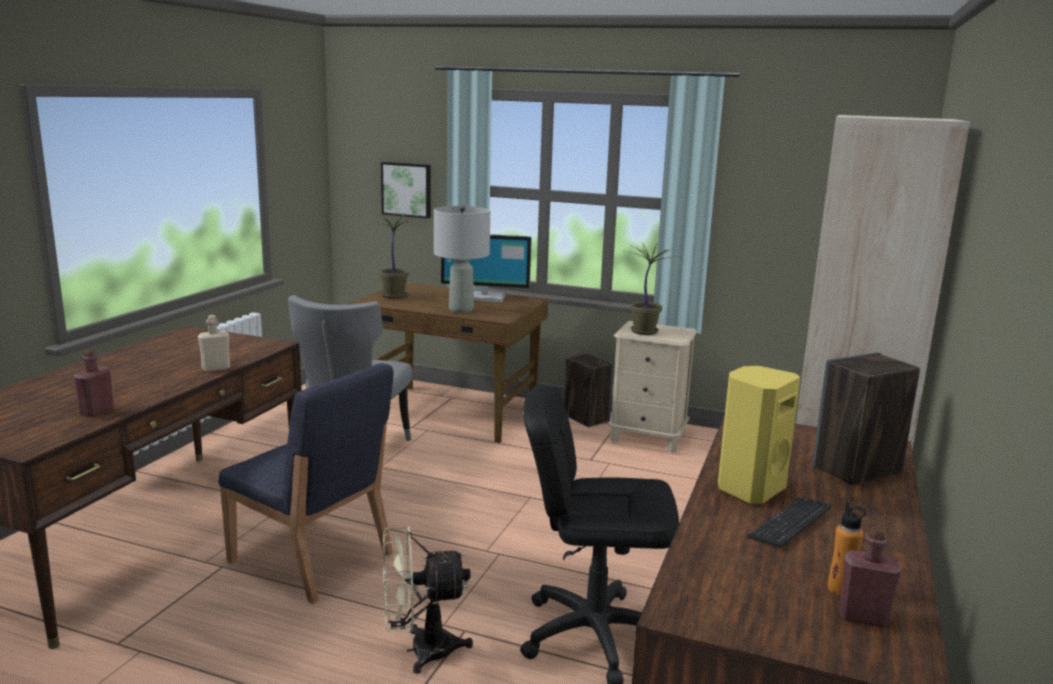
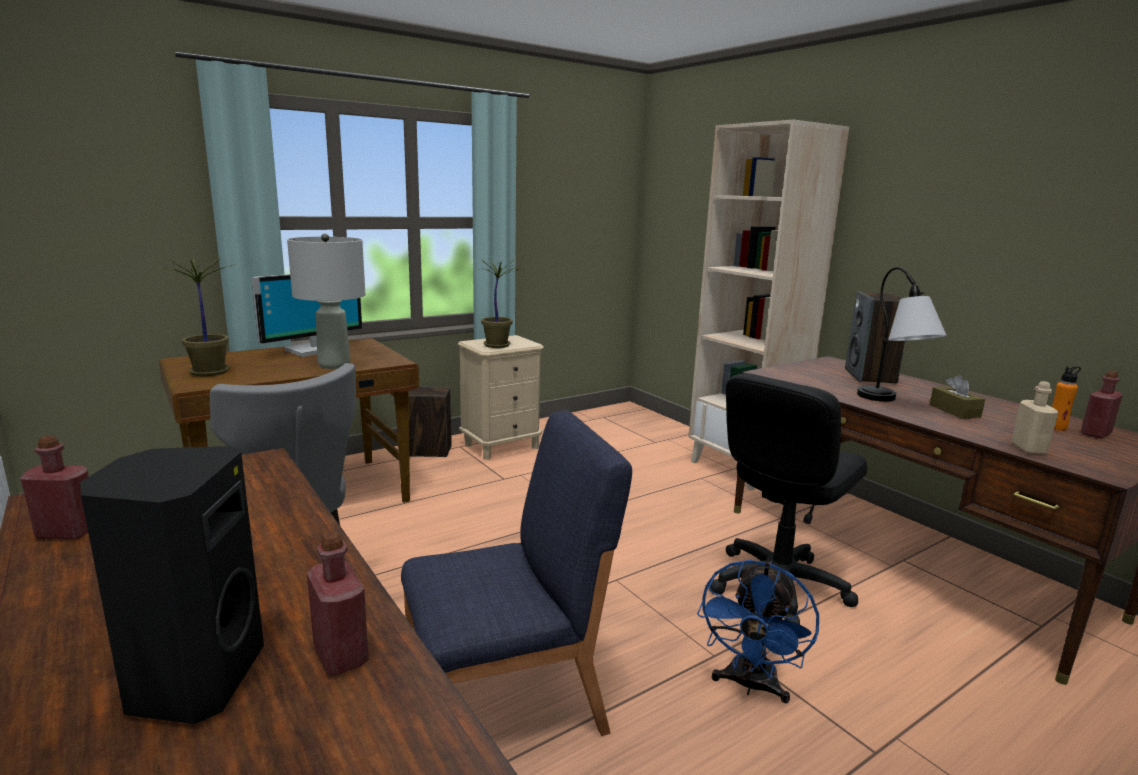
camera: 55 degrees left, 0 degrees up
beige bottle [198,315,230,372] -> beige bottle moved to [1012,381,1059,455]
picture [381,162,431,219] -> none
beige fan [383,526,473,674] -> blue fan [697,560,819,704]
yellow speaker [718,366,801,504] -> table lamp [857,267,947,402]
keyboard [748,497,832,548] -> brown tissue box [930,375,985,419]
none -> red bottle [20,436,89,539]
none -> black speaker [80,446,264,724]

